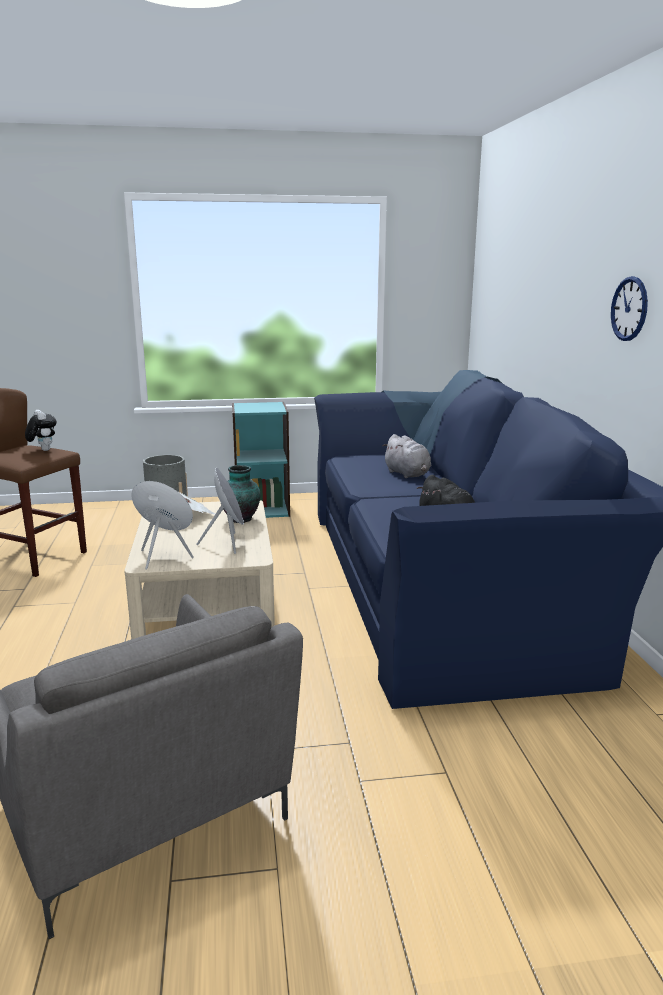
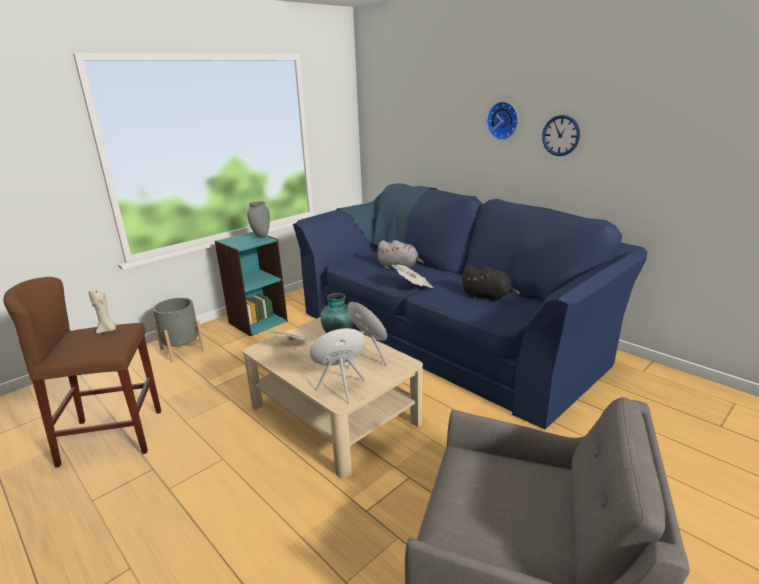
camera: 35 degrees left, 5 degrees up
plush toy [25,410,57,451] -> beige candle [89,289,116,334]
none -> grey vase [247,201,270,238]
none -> newspaper [392,264,433,288]
none -> wall clock [486,101,518,140]

